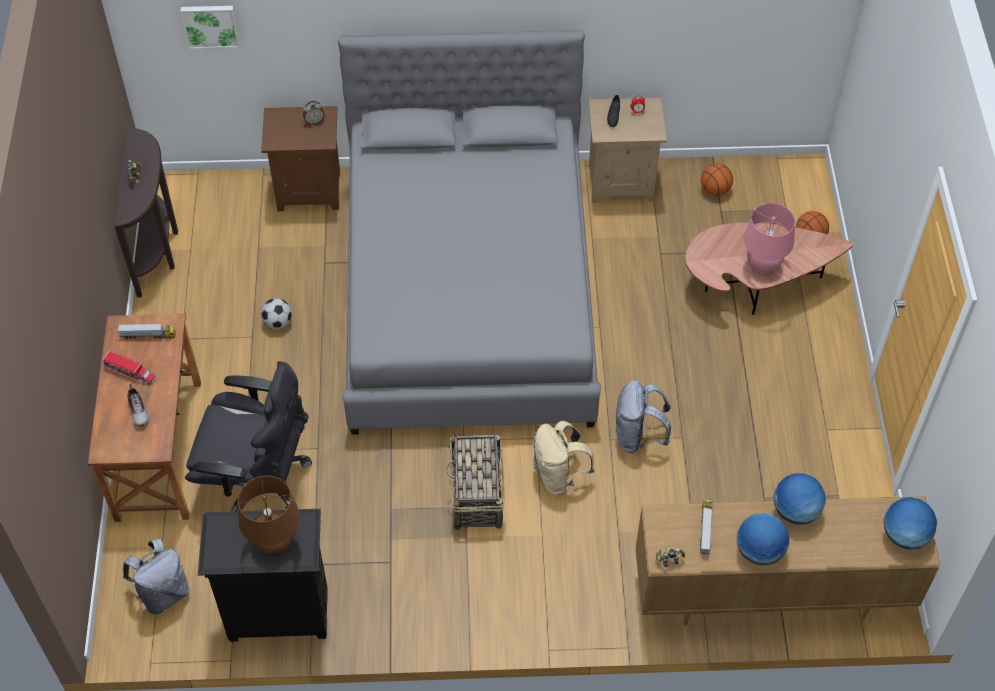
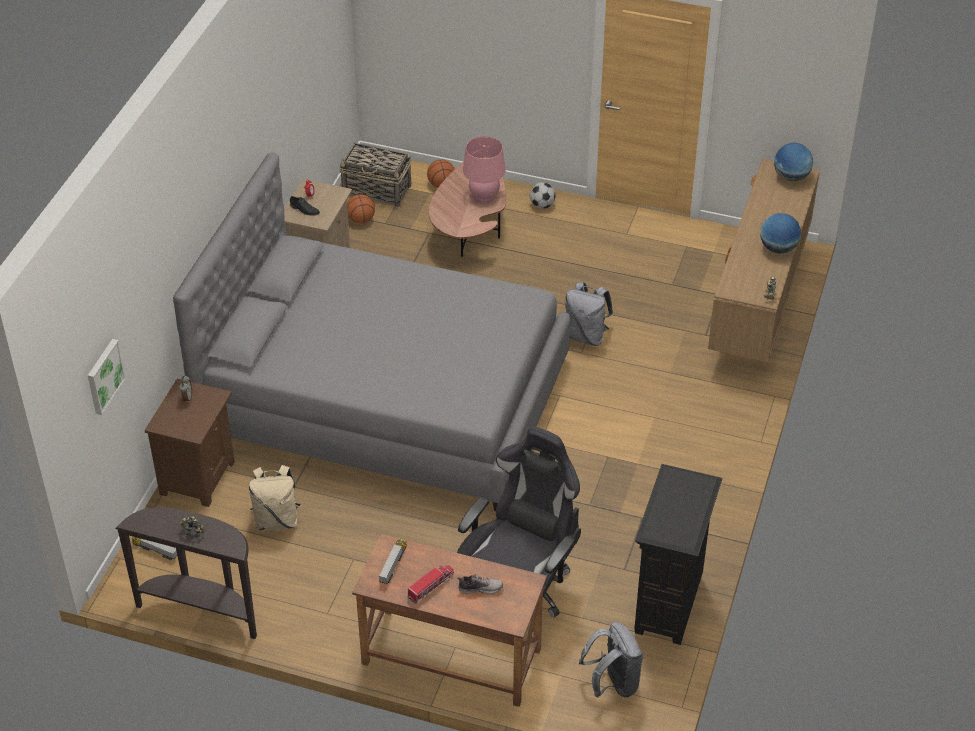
camera: 70 degrees left, 10 degrees down
brown table lamp [238,475,300,556] -> none
football [261,298,292,329] -> football moved to [530,182,556,209]
basket [446,434,505,530] -> basket moved to [339,143,412,207]
beige backpack [533,421,595,495] -> beige backpack moved to [249,465,301,530]
toy truck [700,499,713,554] -> toy truck moved to [132,537,177,560]
globe [773,473,826,524] -> none

